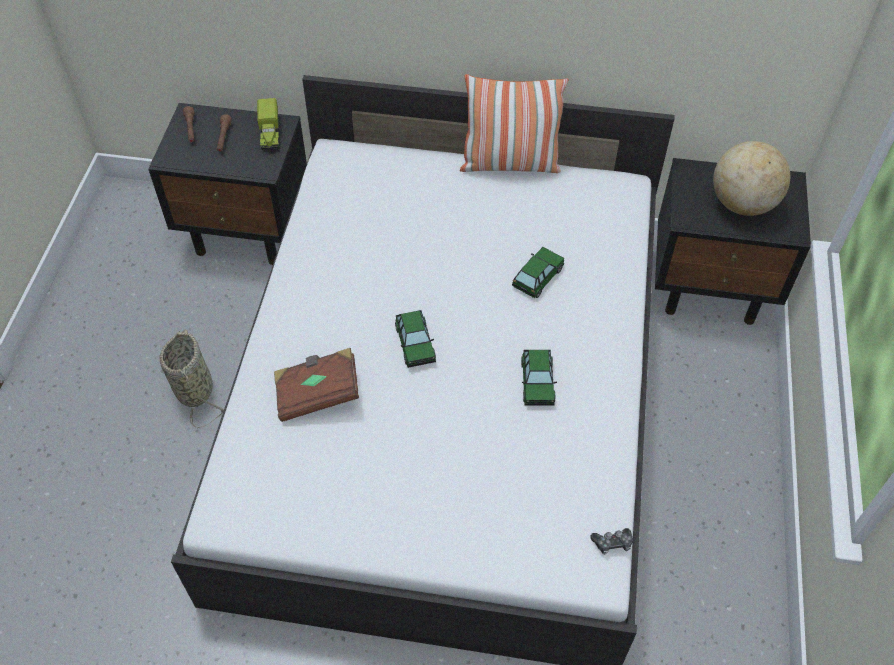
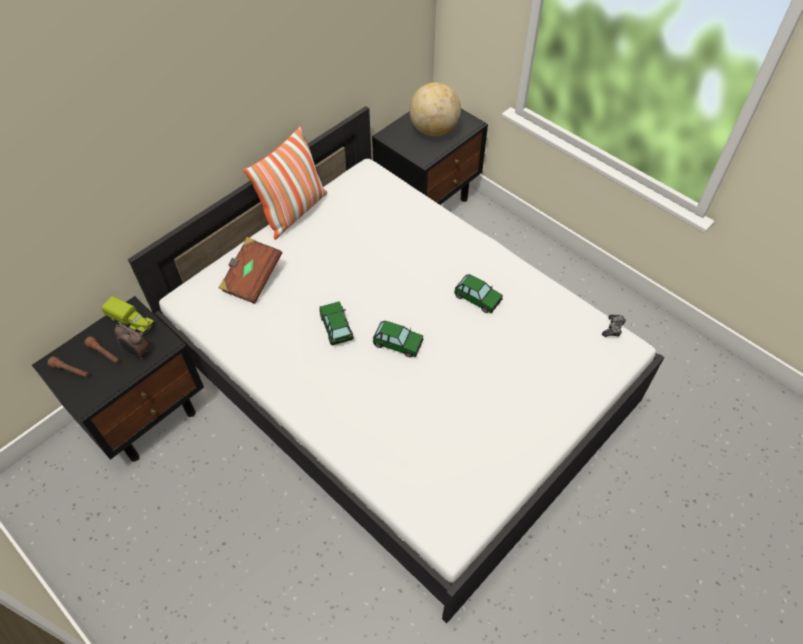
camera: 55 degrees left, 0 degrees up
basket [159,329,224,429] -> none
brown book [274,348,359,422] -> brown book moved to [219,237,282,304]
toy car [512,247,564,298] -> toy car moved to [320,301,354,346]
none -> alarm clock [115,324,149,359]

